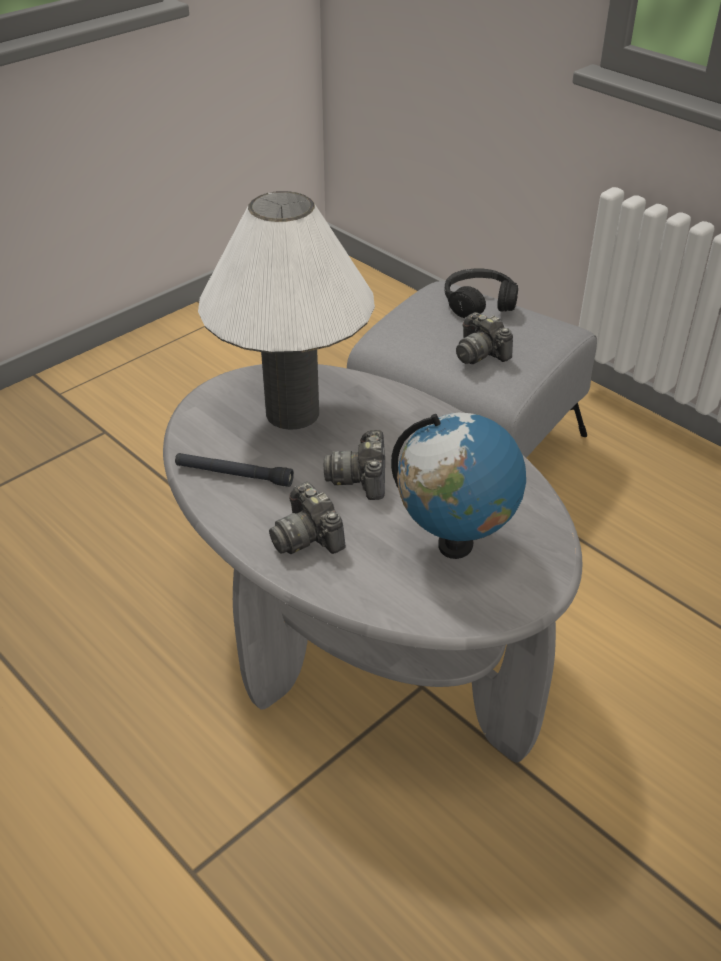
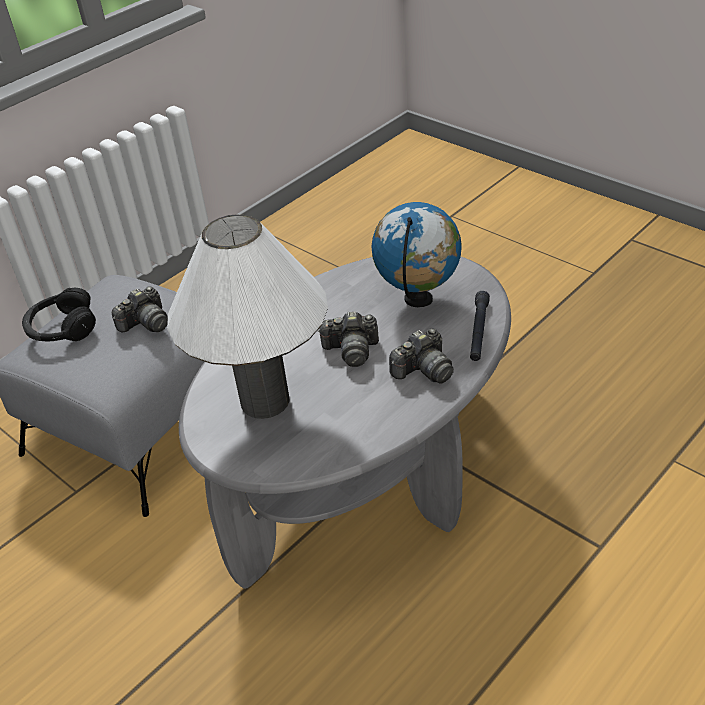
camera: 90 degrees left, 0 degrees up
black flashlight [175,453,294,487] -> black flashlight moved to [470,291,490,361]

